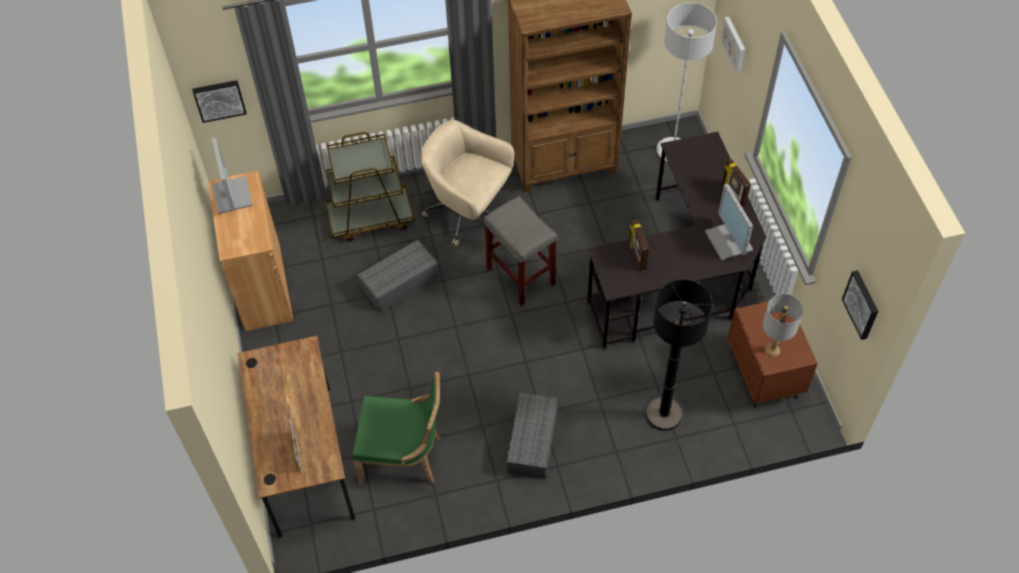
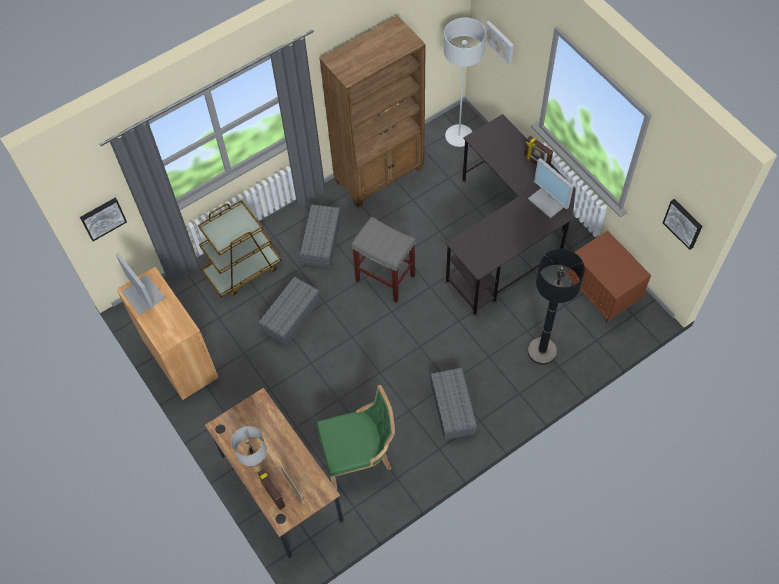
camera: 20 degrees left, 5 degrees up
beige office chair [421,120,514,246] -> grey storage box [300,205,341,267]
picture frame [629,220,649,271] -> picture frame moved to [258,469,285,510]
grey table lamp [763,294,803,357] -> grey table lamp moved to [231,426,267,472]

